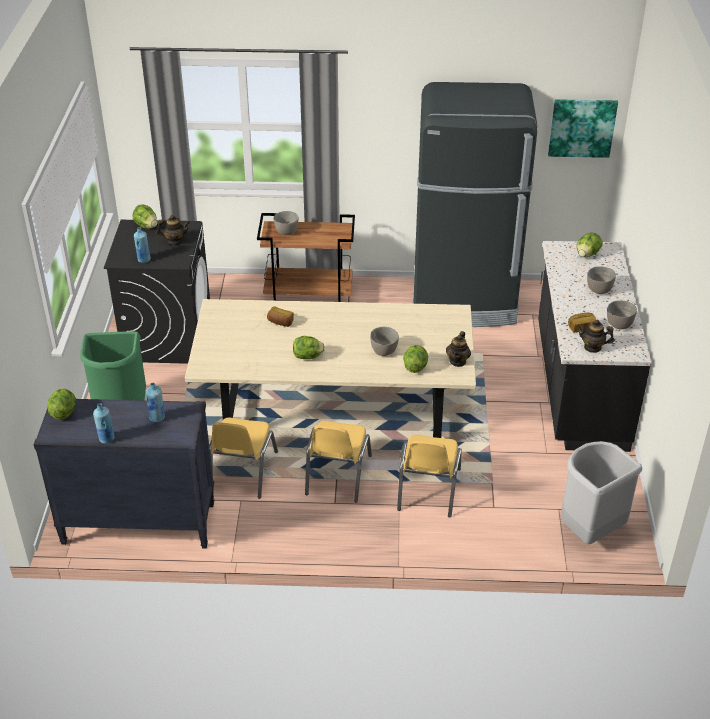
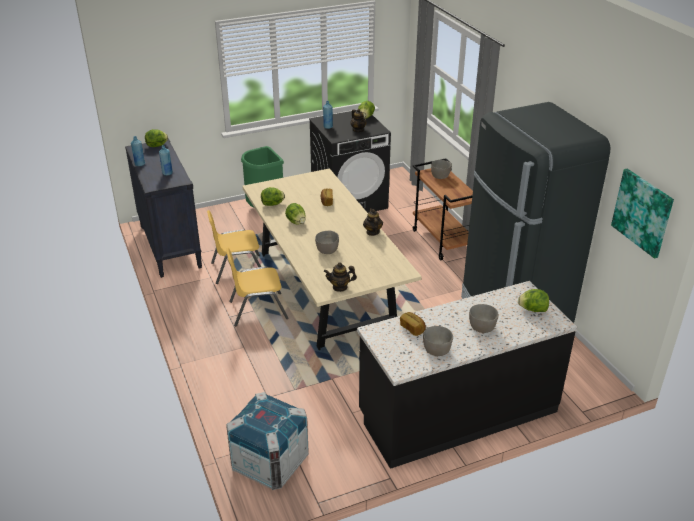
camera: 65 degrees right, 5 degrees down
yellow chair [397,435,462,518] -> none
lettuce [403,345,428,373] -> lettuce moved to [261,187,285,206]
grey trash can [561,441,642,544] -> crate [226,392,309,490]
teapot [577,320,614,353] -> teapot moved to [363,208,383,236]

